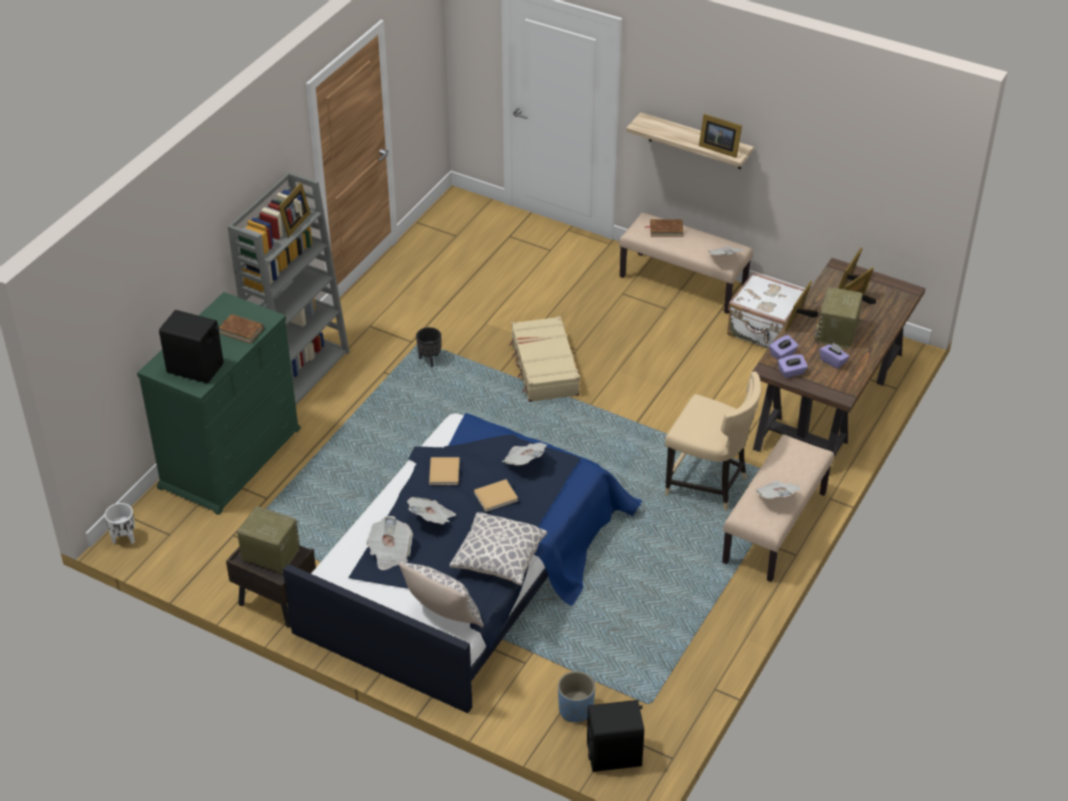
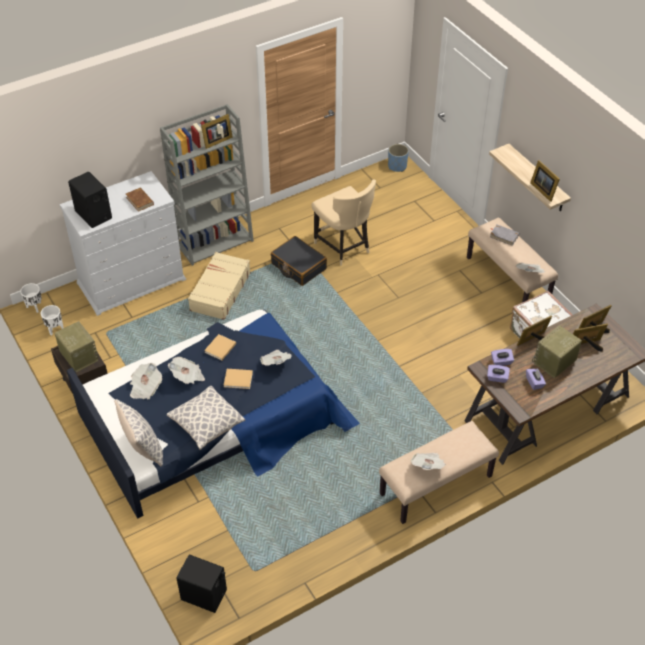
camera: 30 degrees right, 5 degrees up
green dresser [137,292,301,515] -> white dresser [60,171,186,316]
black planter [416,327,441,367] -> black suitcase [271,236,327,286]
beige suitcase [509,316,580,402] -> beige suitcase moved to [188,252,251,320]
blue planter [558,671,595,722] -> blue planter moved to [388,144,409,172]
brown book [645,219,683,237] -> grey book [490,225,519,246]
beige chair [665,371,761,511] -> beige chair moved to [312,179,376,266]
none -> white planter [41,305,64,335]

